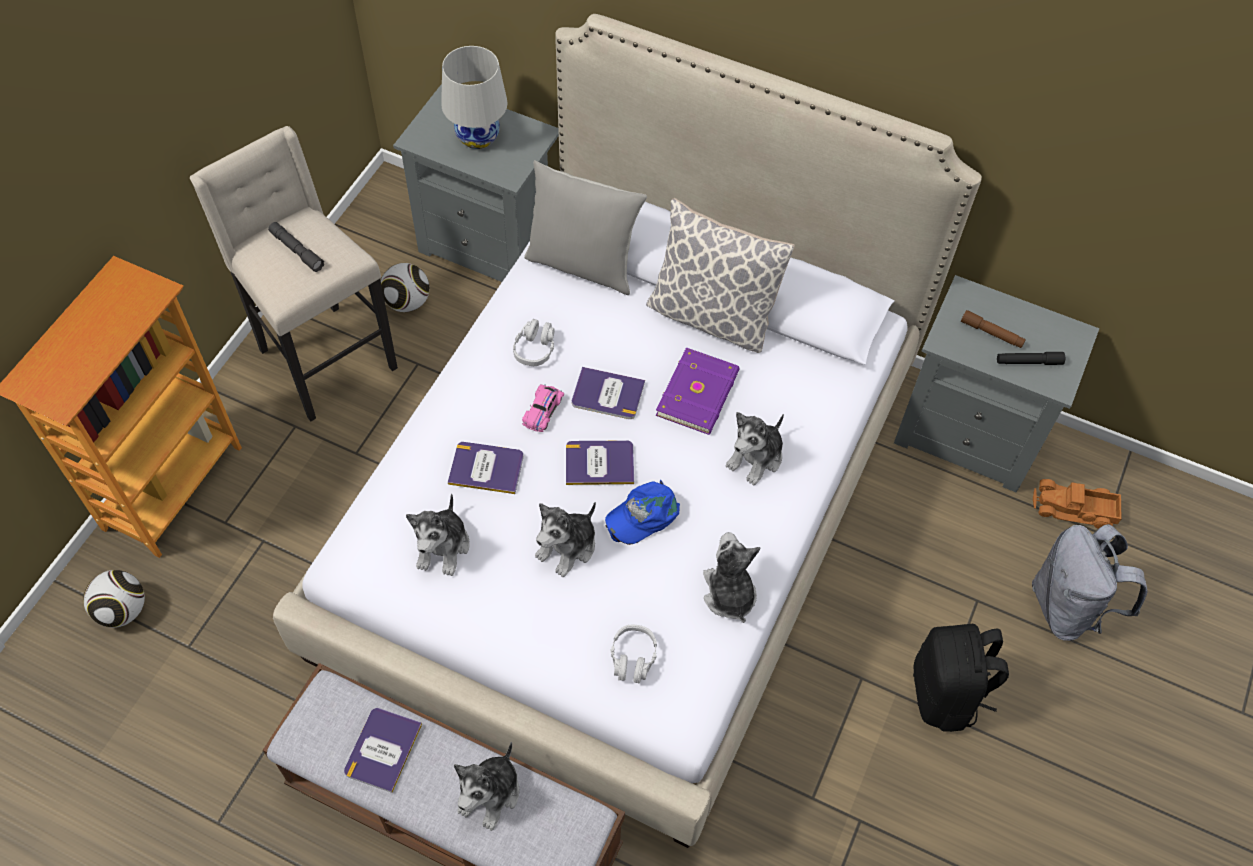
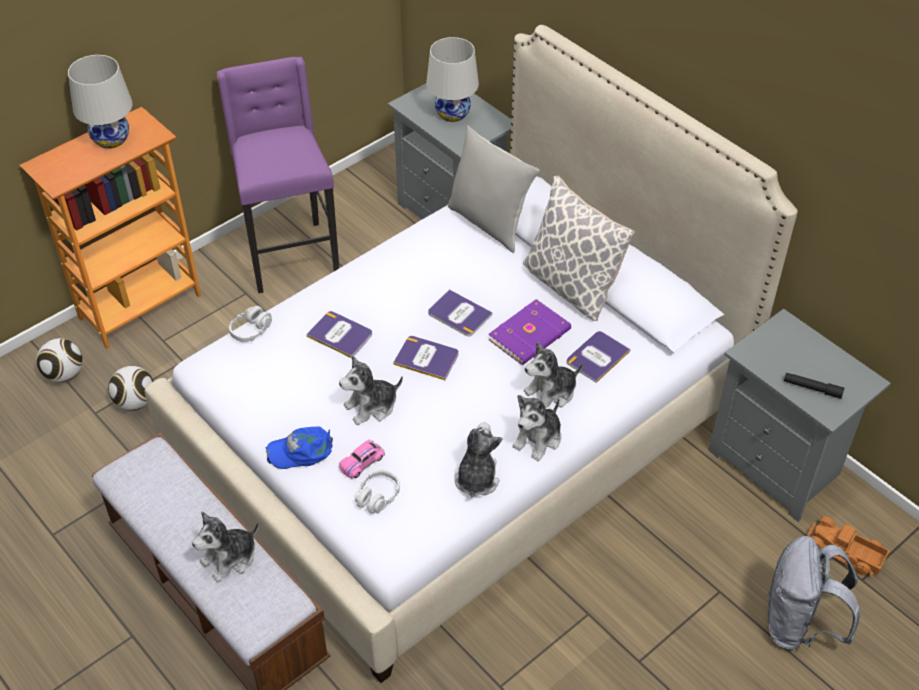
camera: 25 degrees right, 10 degrees down
beige stool [190,126,398,421] -> purple stool [217,57,339,293]
grey flashlight [268,222,324,272] -> none
book [344,708,422,793] -> book moved to [567,331,630,383]
football [381,263,430,312] -> football moved to [108,366,153,411]
plush toy [406,494,469,576] -> plush toy moved to [512,395,561,461]
grey headphones [513,319,555,366] -> grey headphones moved to [229,306,272,342]
pink toy car [522,385,564,432] -> pink toy car moved to [338,440,385,479]
blue cap [605,480,680,545] -> blue cap moved to [266,427,333,469]
black backpack [913,624,1009,732] -> none
brown flashlight [961,310,1026,348] -> none
none -> white table lamp [68,55,133,149]

